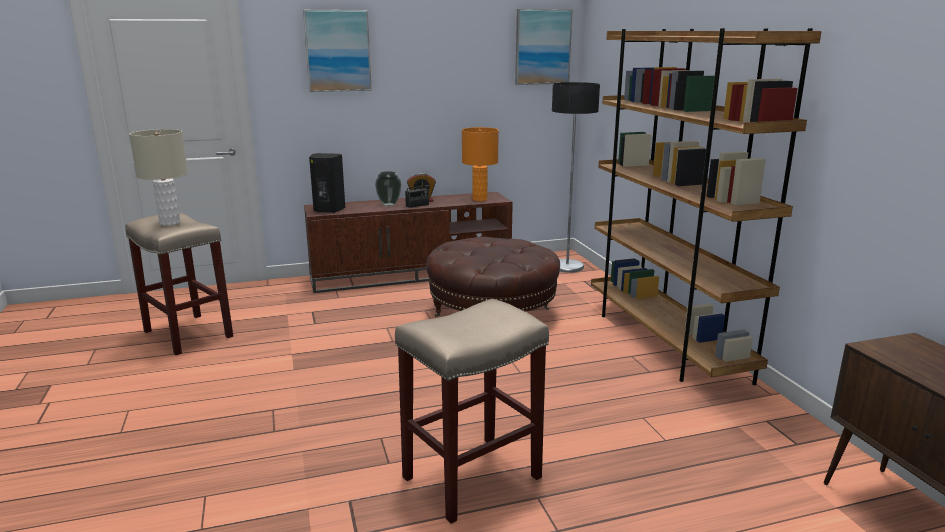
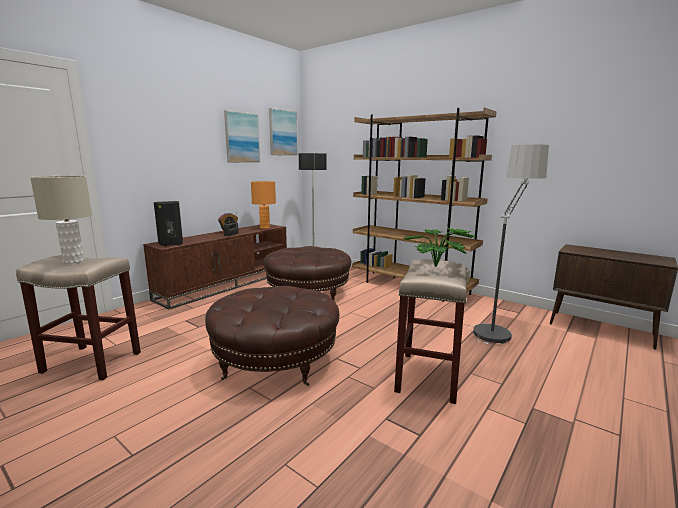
camera: 35 degrees left, 5 degrees down
picture [303,10,372,92] -> picture moved to [224,110,260,163]
vase [375,171,401,206] -> none
none -> brown ottoman [205,286,340,386]
none -> potted plant [404,227,477,267]
none -> floor lamp [470,145,549,345]

